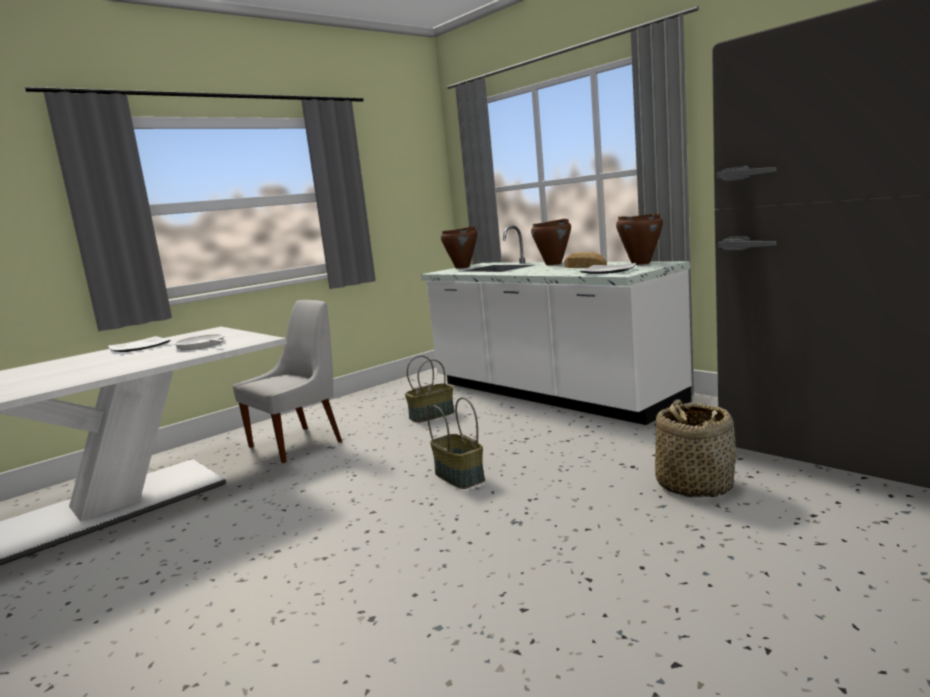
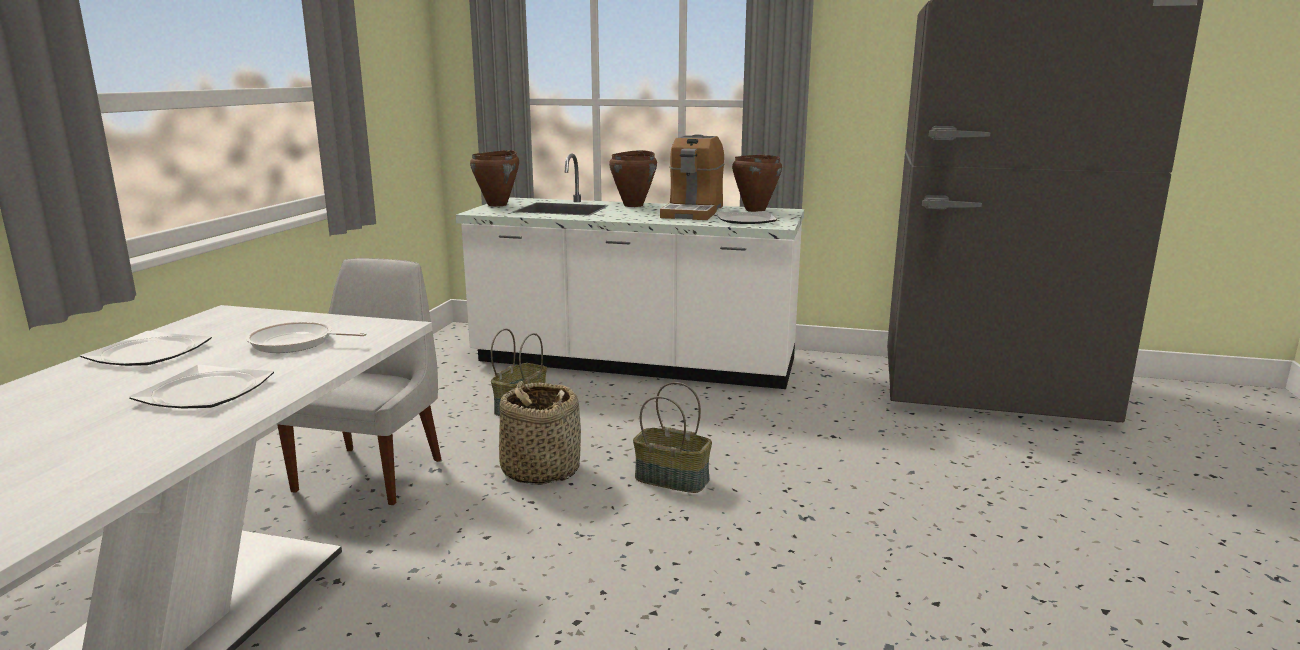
camera: 35 degrees left, 5 degrees up
bread [564,252,607,268] -> coffee machine [660,134,724,220]
basket [655,399,736,497] -> basket moved to [499,381,581,485]
none -> plate [129,365,274,409]

